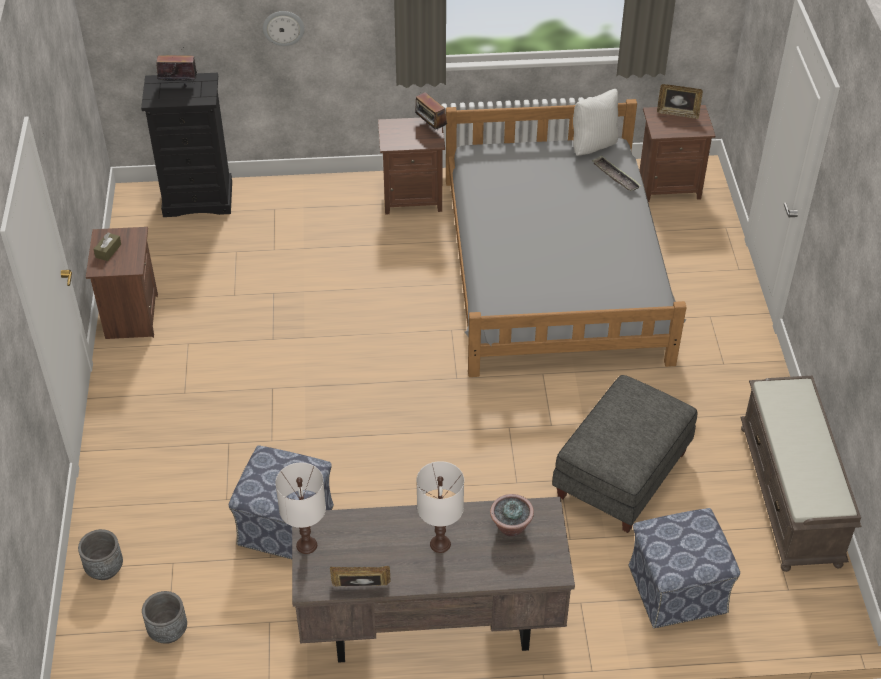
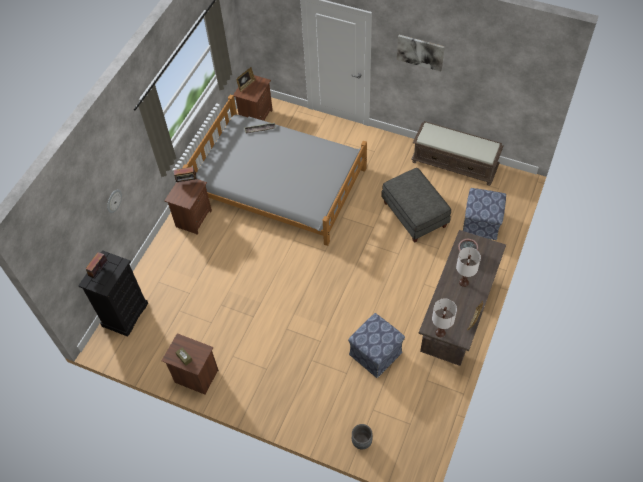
camera: 60 degrees left, 10 degrees up
grey planter [142,591,187,644] -> none
white pillow [573,89,618,156] -> none
none -> picture [397,35,445,72]

